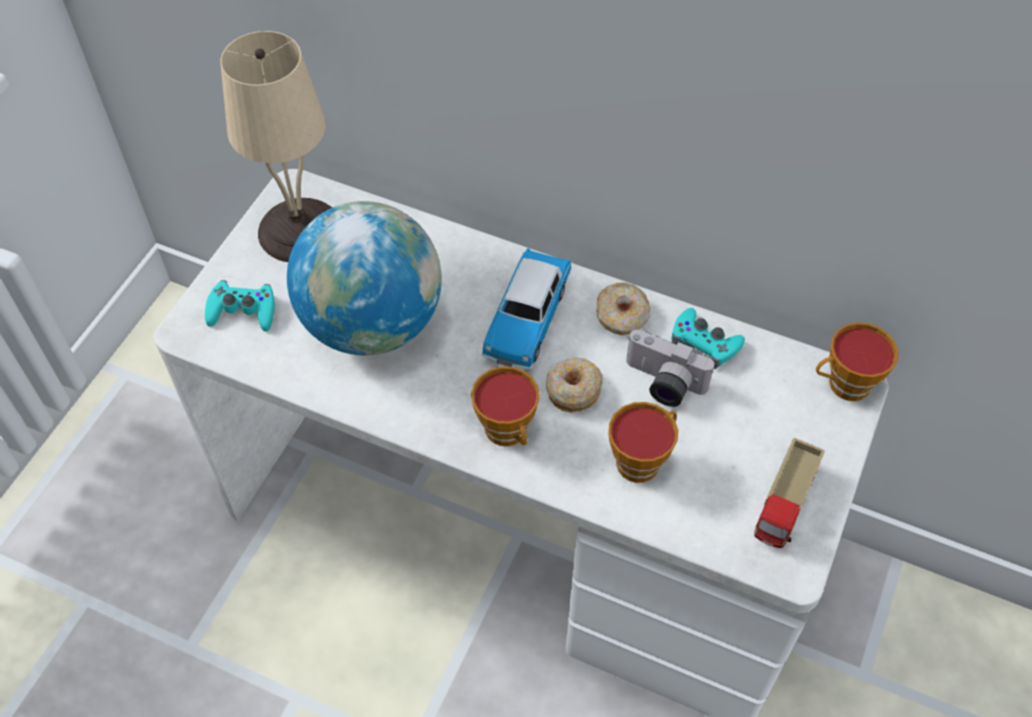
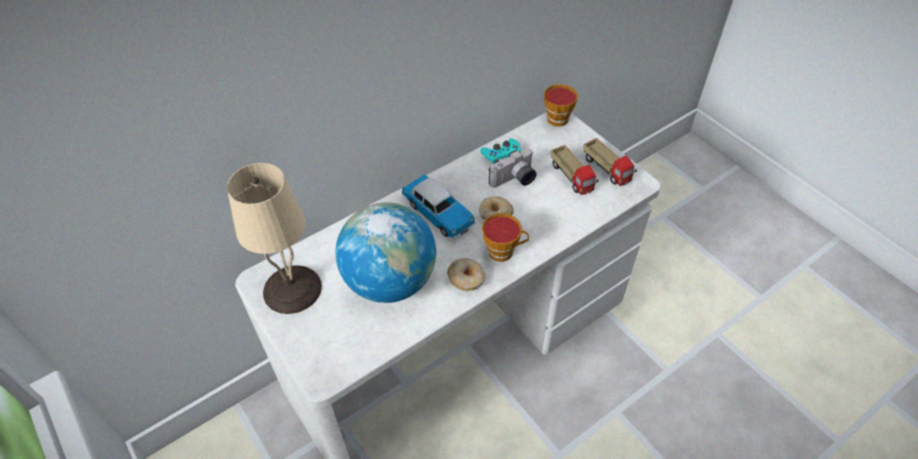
camera: 60 degrees left, 5 degrees down
turquoise game controller [205,280,275,332] -> none
donut [596,282,650,335] -> donut moved to [447,258,485,291]
cup [608,402,678,483] -> none
none -> toy truck [550,145,598,195]

